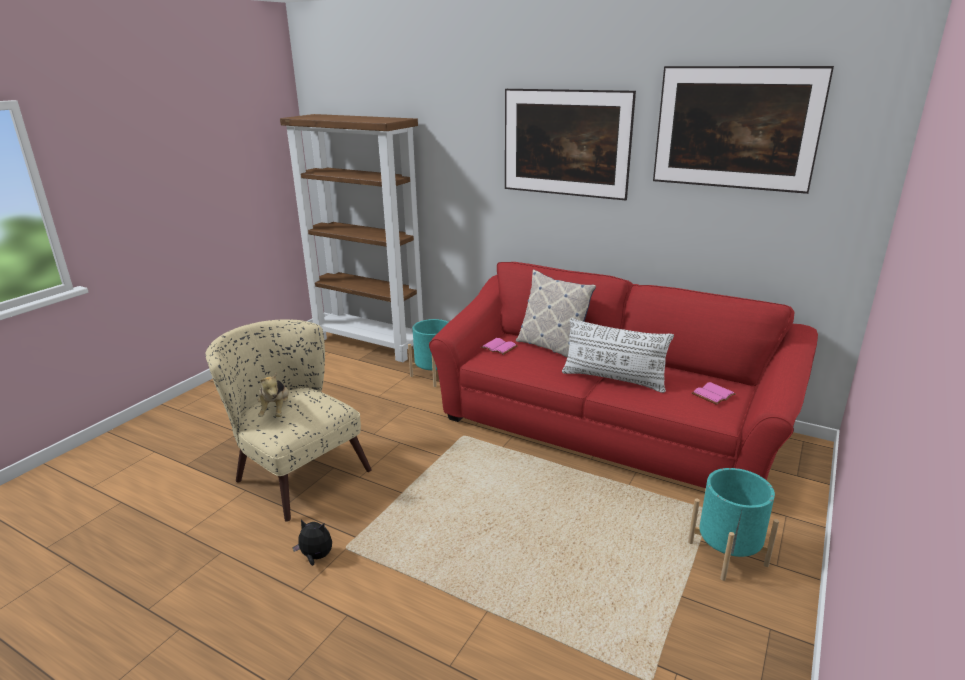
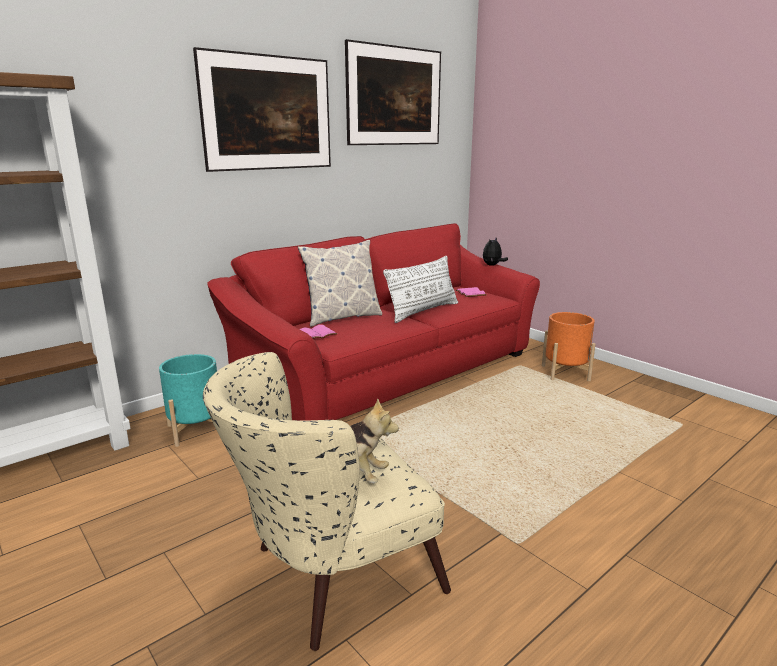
camera: 70 degrees left, 5 degrees down
plush toy [292,519,332,566] -> plush toy moved to [483,238,508,266]
turquoise planter [688,468,779,581] -> orange planter [542,312,596,381]

